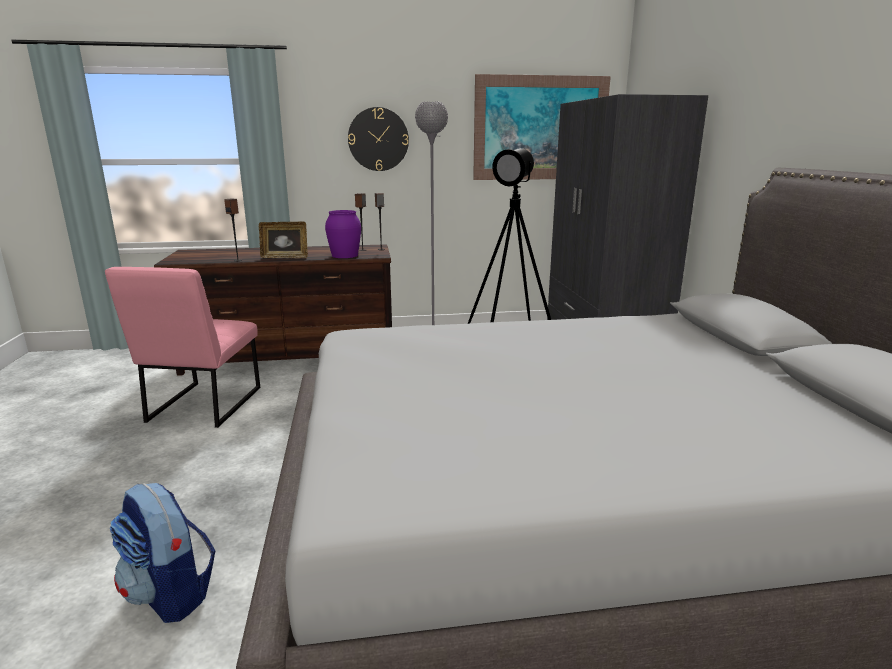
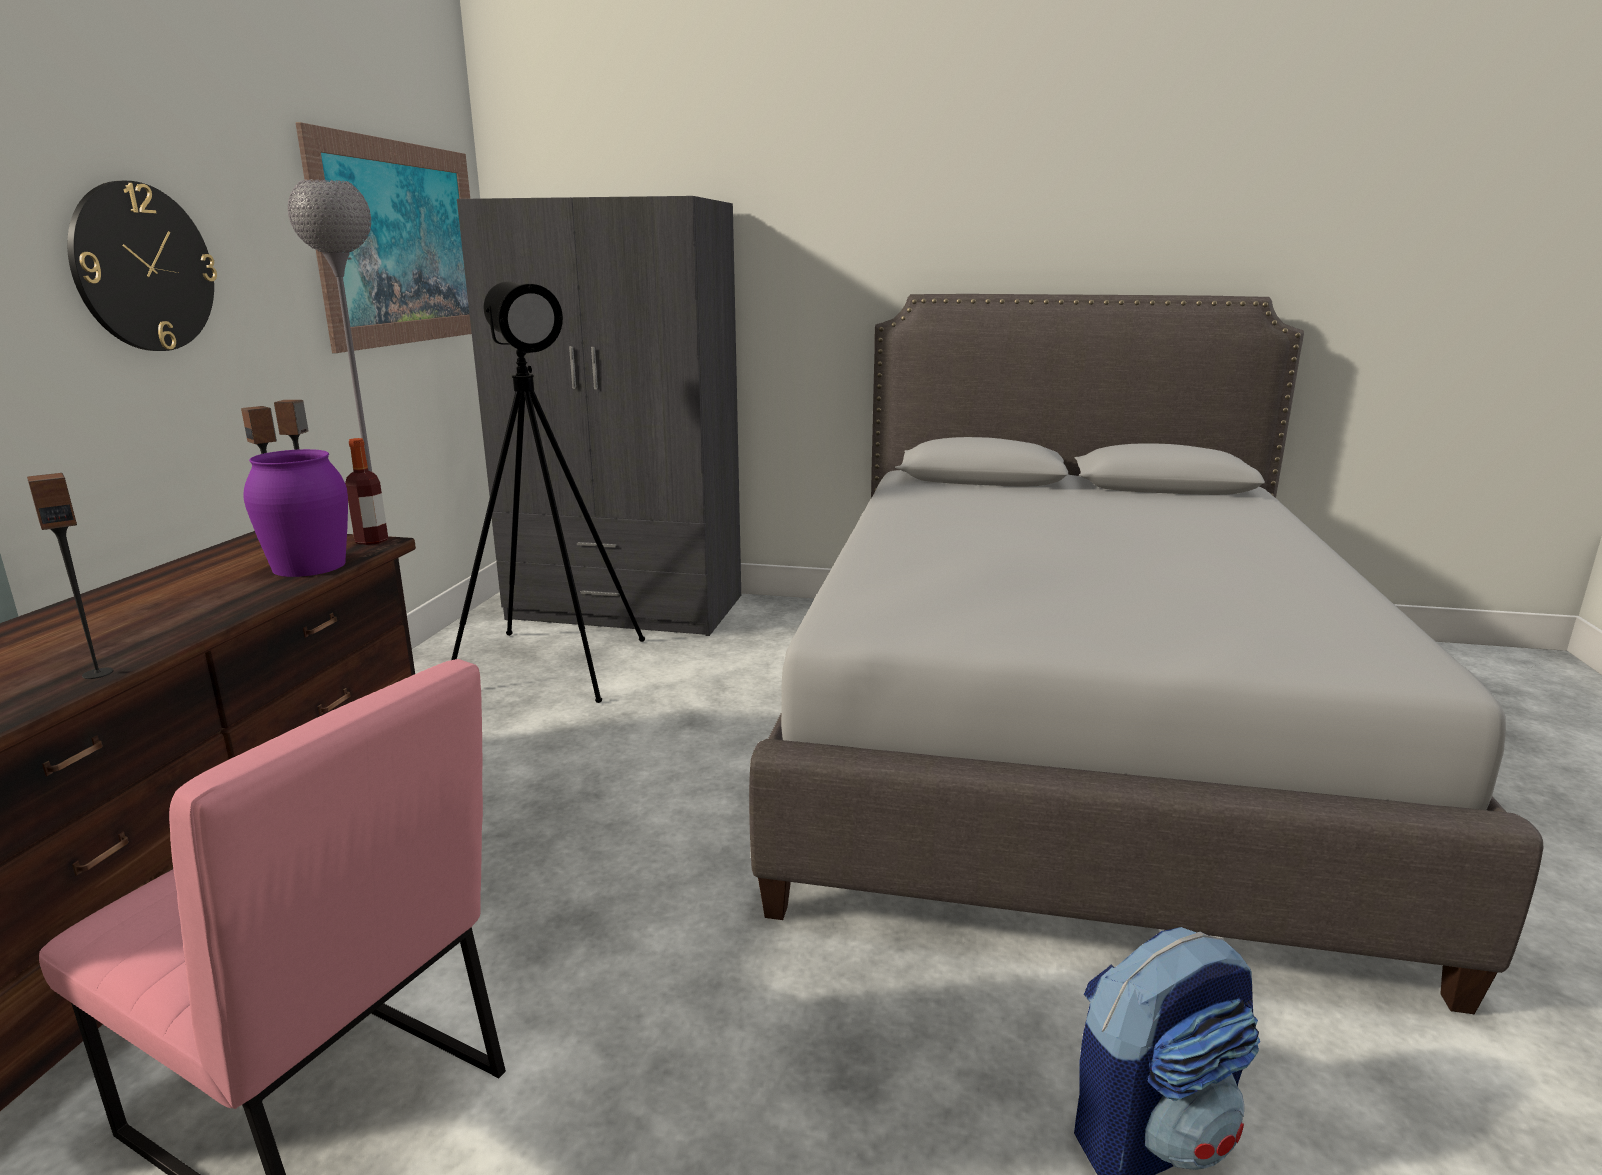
camera: 70 degrees left, 0 degrees up
picture frame [259,222,308,258] -> none
none -> bottle [345,438,388,545]

